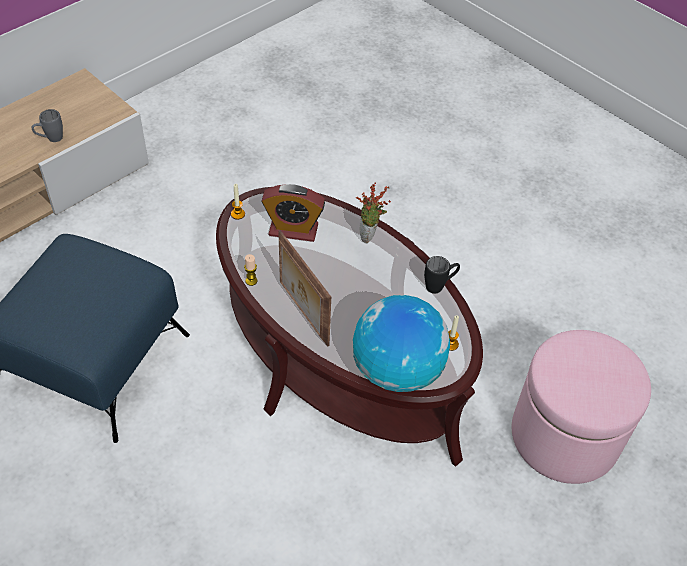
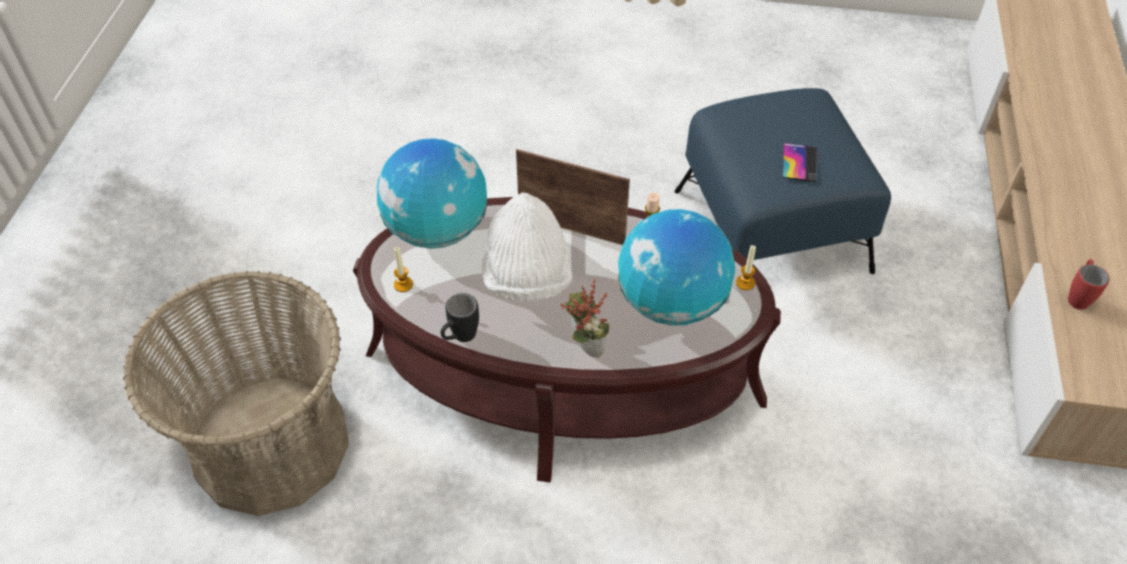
camera: 145 degrees right, 0 degrees up
grey mug [32,109,63,142] -> red mug [1068,259,1109,310]
alarm clock [261,184,325,242] -> globe [618,209,735,326]
pink ottoman [512,330,651,484] -> basket [123,271,349,516]
none -> white hat [482,192,573,301]
none -> phone [783,143,817,182]

